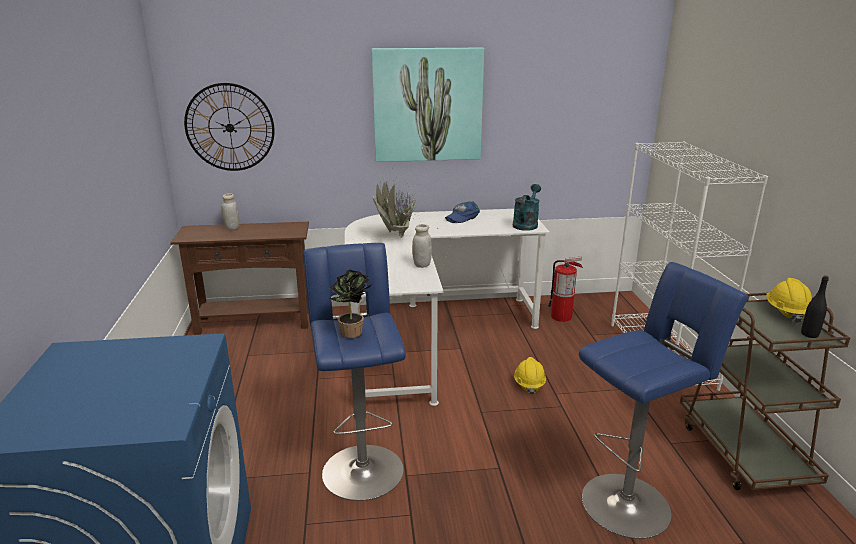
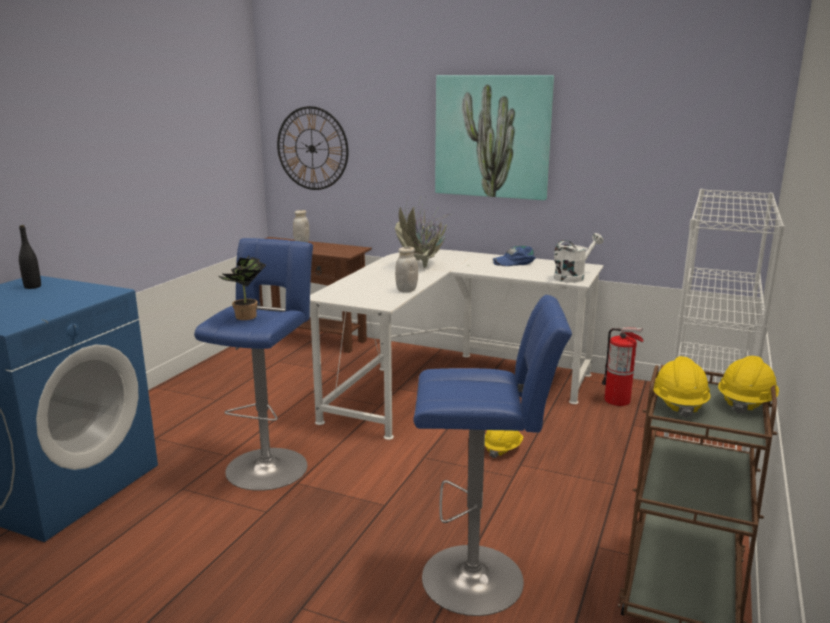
camera: 30 degrees right, 5 degrees down
turquoise watering can [513,184,541,231] -> white watering can [554,233,603,283]
black bottle [801,275,829,338] -> black bottle moved to [19,225,41,289]
none -> yellow hard hat [653,356,711,418]

